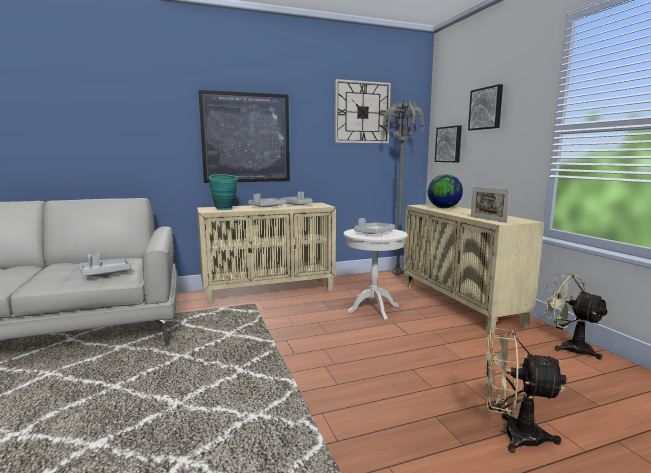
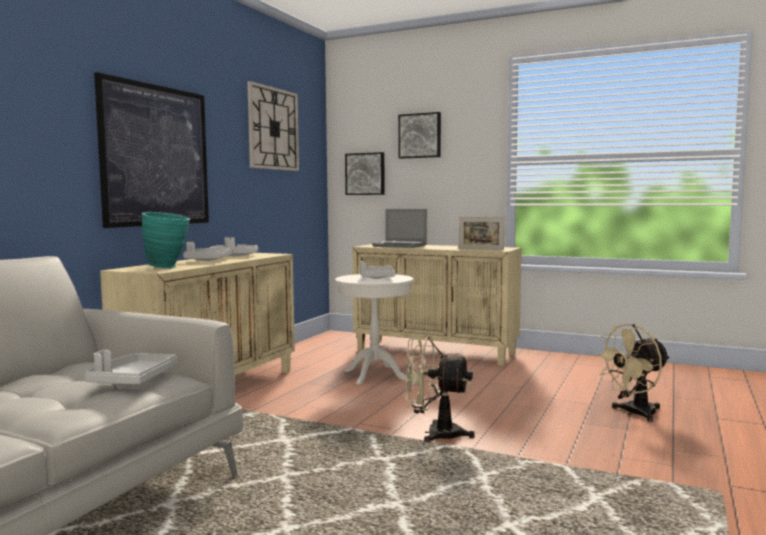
camera: 45 degrees left, 5 degrees down
grey floor lamp [381,100,425,276] -> none
globe [428,174,463,208] -> laptop [372,209,427,248]
beige fan [542,273,609,360] -> beige fan moved to [403,335,475,442]

